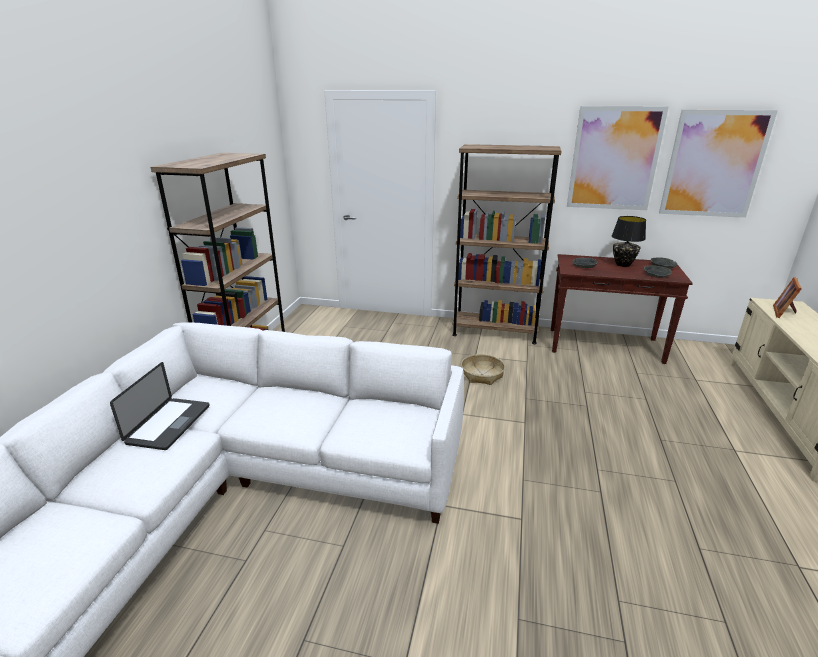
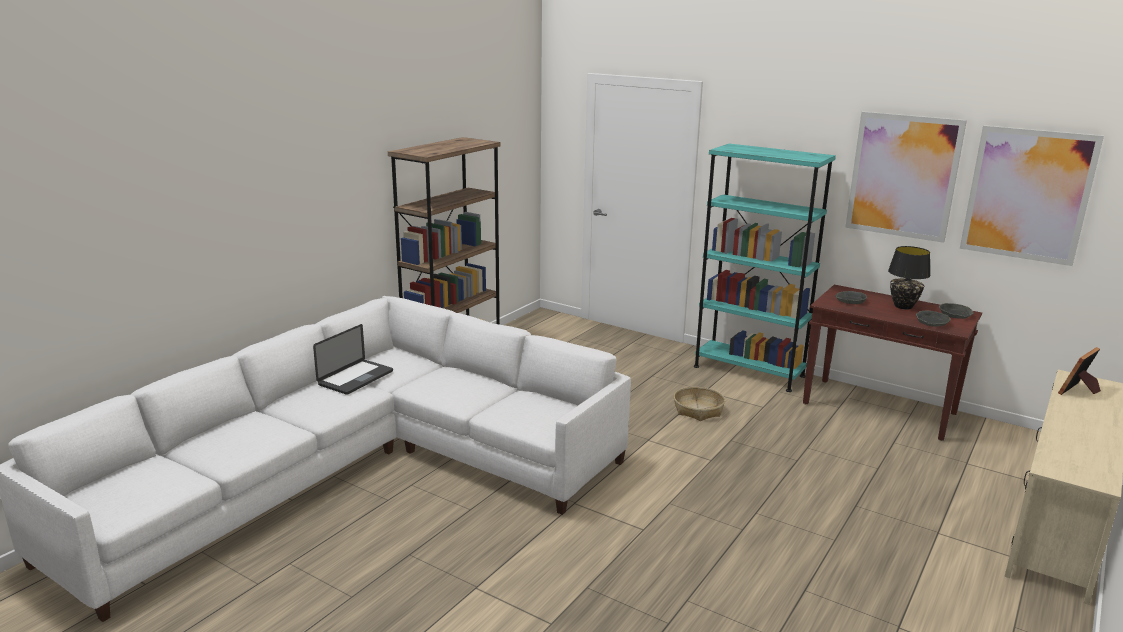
camera: 20 degrees right, 5 degrees down
brown bookcase [452,144,561,344] -> turquoise bookcase [694,144,836,392]

